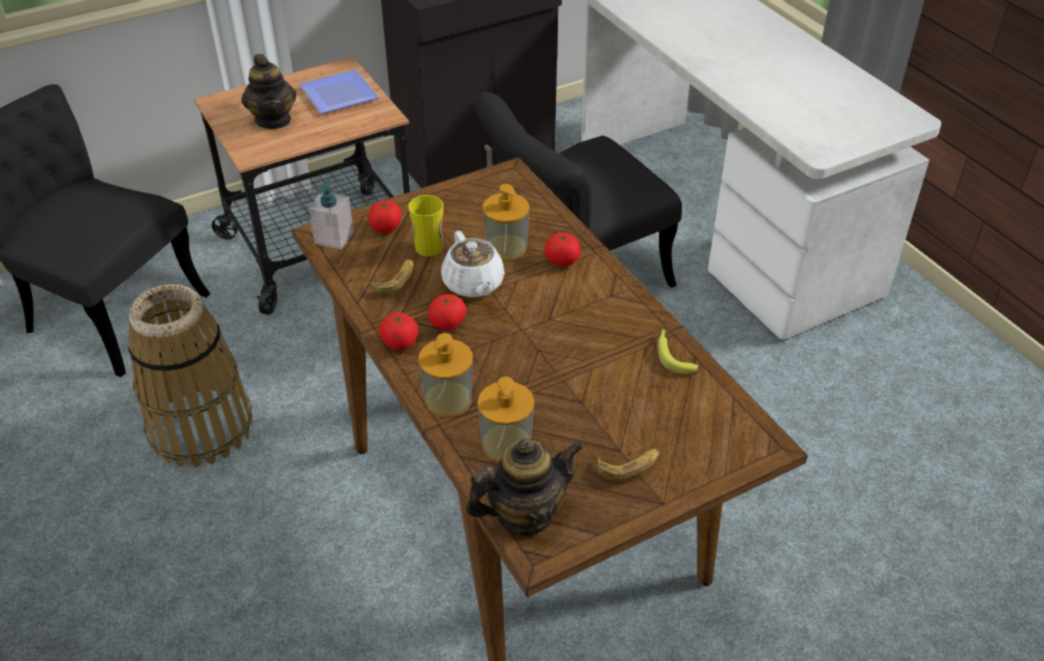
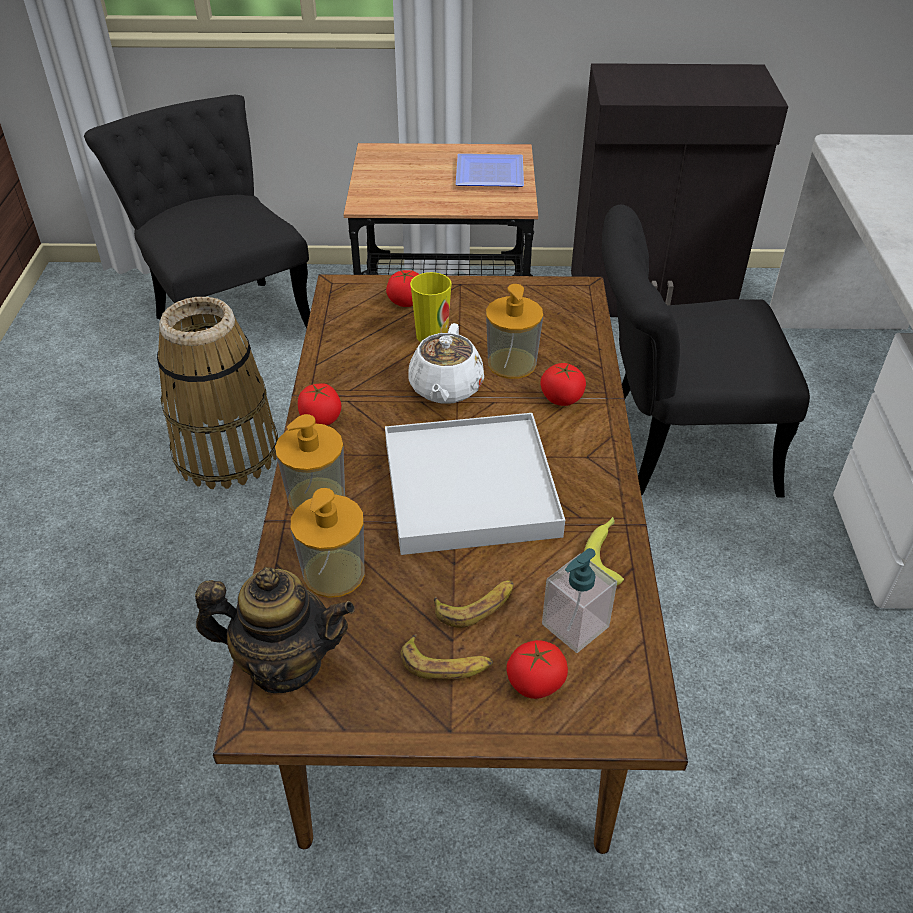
camera: 30 degrees right, 0 degrees up
teapot [241,54,296,129] -> none
soap dispenser [309,180,354,249] -> soap dispenser moved to [542,548,617,653]
banana [369,259,413,295] -> banana moved to [434,580,514,628]
tomato [428,294,466,330] -> tomato moved to [506,640,568,699]
none -> white tray [385,413,565,555]

